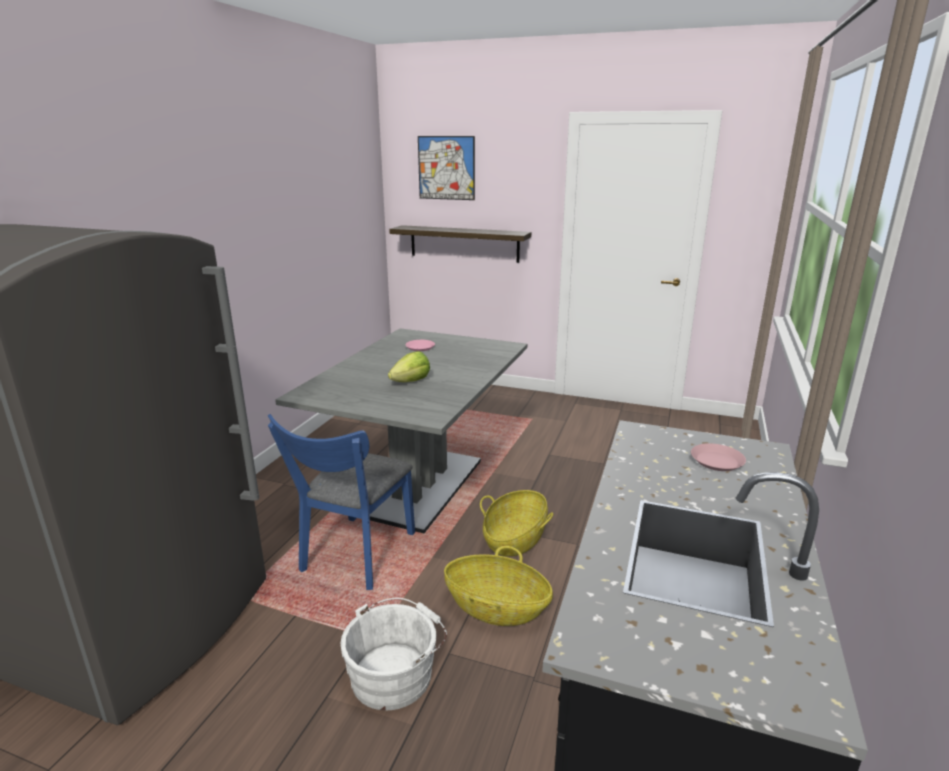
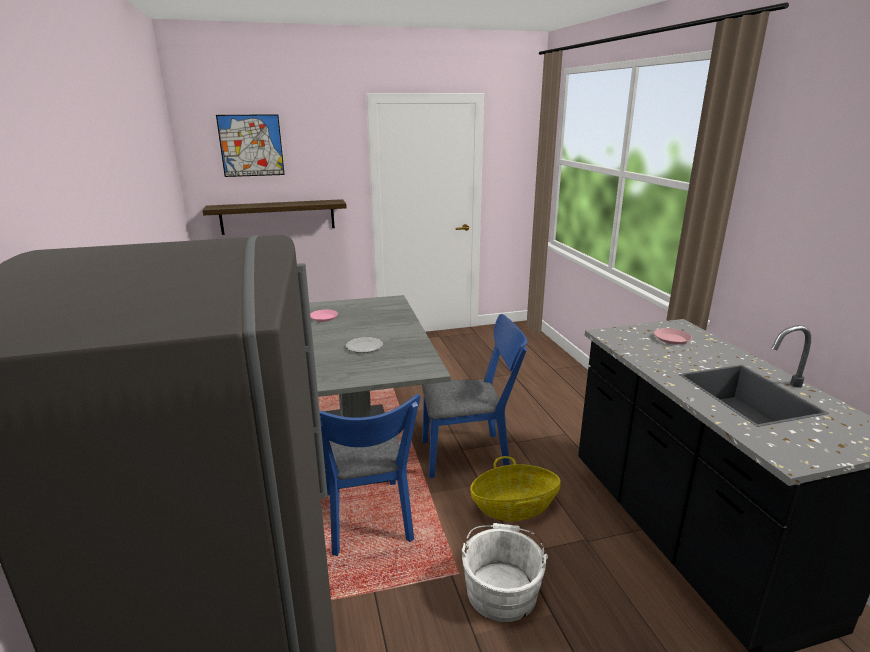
camera: 35 degrees left, 0 degrees up
lettuce [388,351,430,382] -> plate [346,337,383,353]
basket [480,490,553,556] -> blue chair [422,314,527,478]

